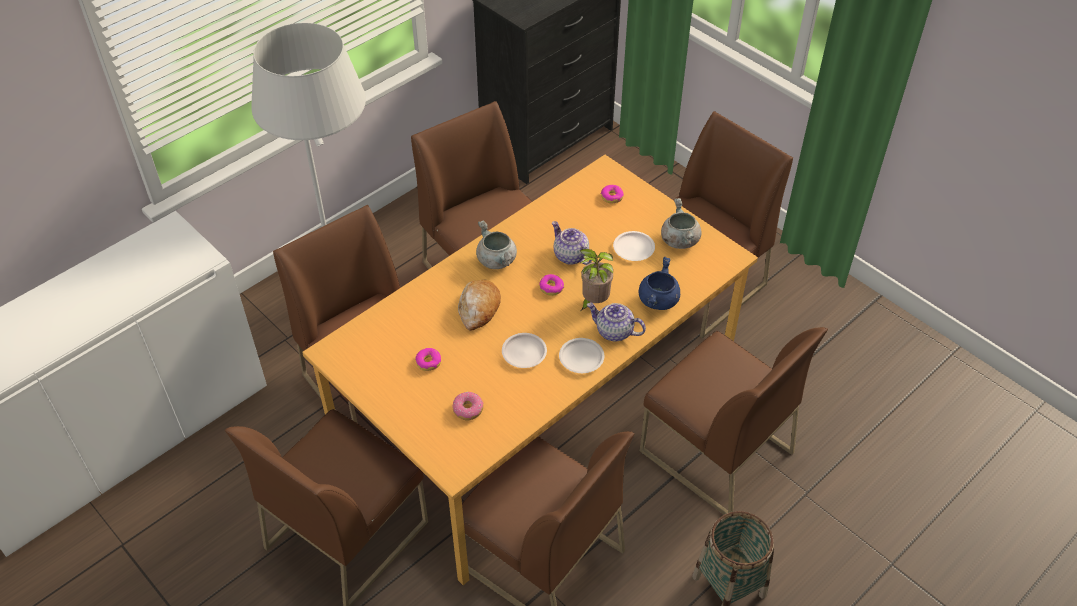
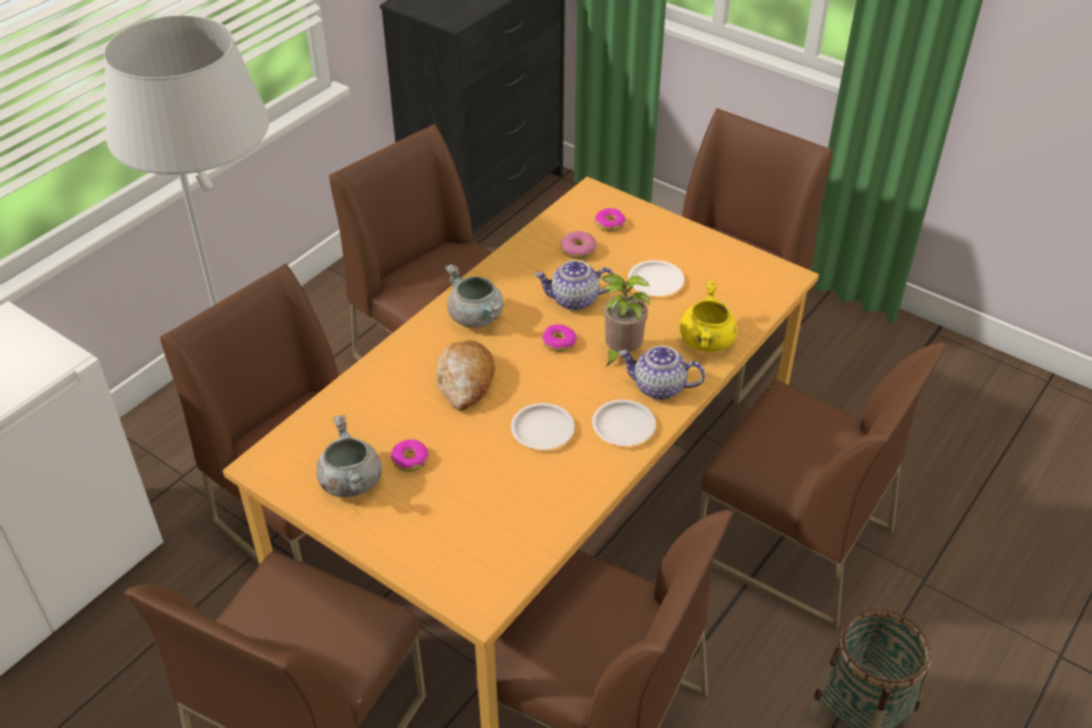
camera: 10 degrees left, 5 degrees down
donut [452,392,483,420] -> donut moved to [561,231,597,260]
teapot [552,221,592,265] -> teapot turned 45 degrees counterclockwise [534,260,614,311]
blue cooking pot [639,257,680,310] -> yellow cooking pot [680,280,738,352]
grey cooking pot [661,198,702,249] -> grey cooking pot moved to [316,415,382,498]

